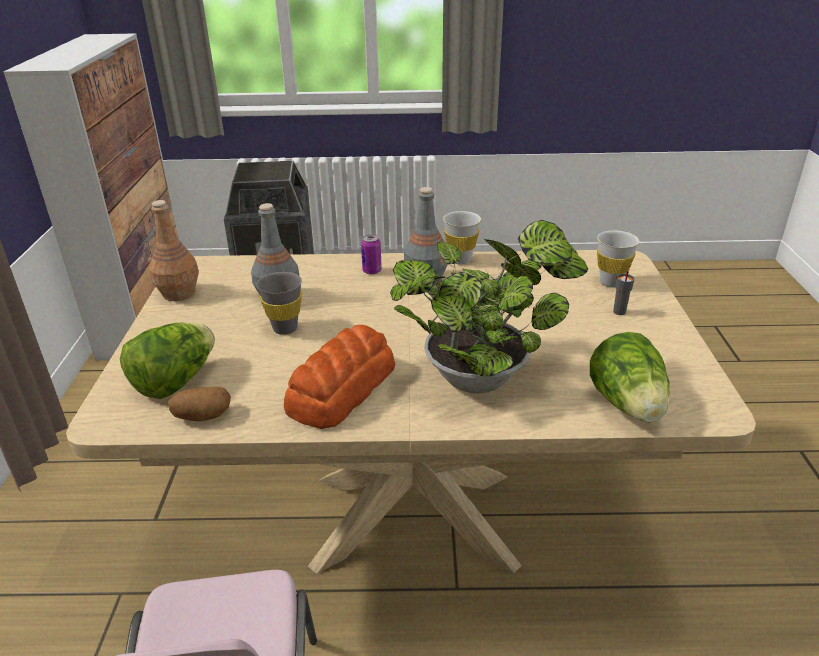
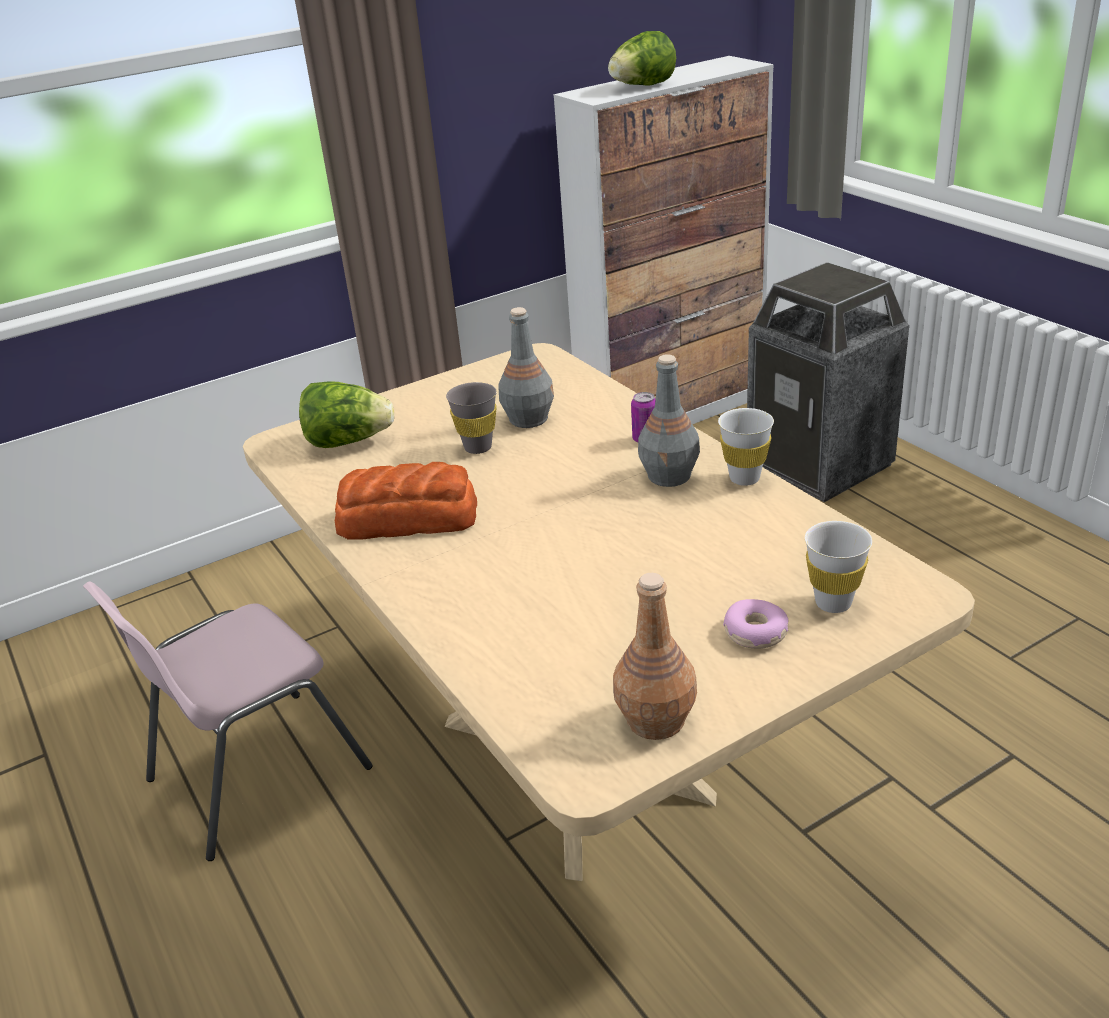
camera: 60 degrees right, 0 degrees up
brown bottle [149,200,199,301] -> brown bottle moved to [613,573,697,740]
potato [168,387,231,422] -> none
potted plant [390,220,588,394] -> none
lettuce [590,332,670,422] -> lettuce moved to [608,31,676,86]
grey cup [613,271,634,315] -> donut [723,599,789,649]

